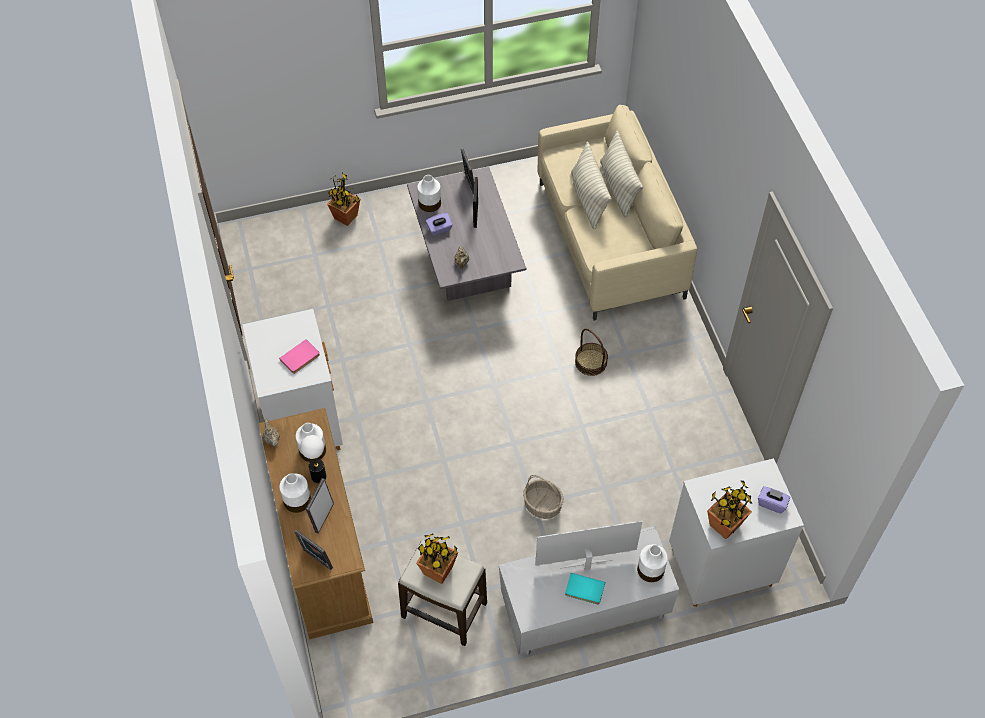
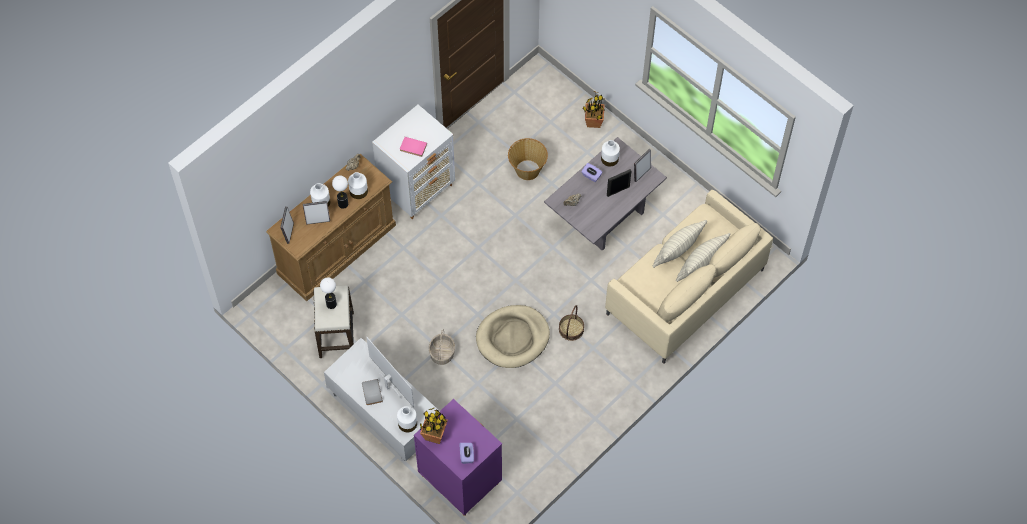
camera: 60 degrees right, 5 degrees up
potted plant [416,533,458,584] -> table lamp [320,277,337,309]
turquoise book [565,573,605,604] -> grey book [362,379,383,405]
white dresser [669,458,804,607] -> purple dresser [414,399,502,516]
none -> beige dog bed [476,305,550,368]
none -> basket [508,138,548,180]

